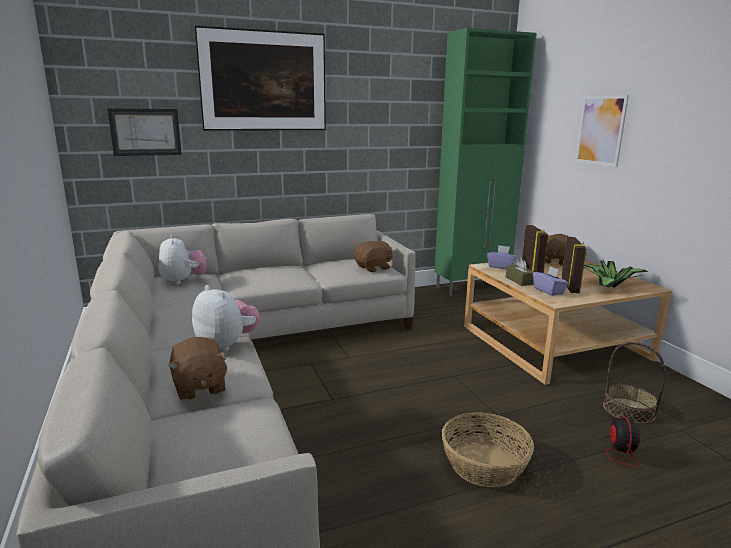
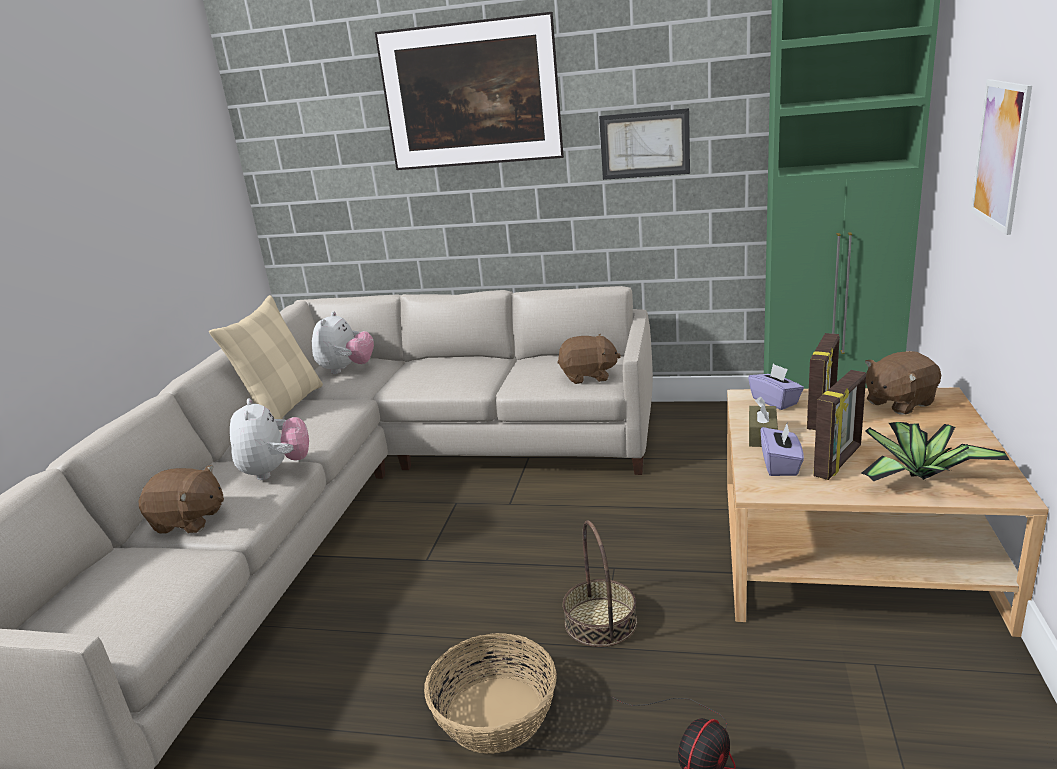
camera: 35 degrees right, 5 degrees up
picture [107,108,182,156] -> picture moved to [599,108,690,180]
brown plush toy [168,337,229,401] -> brown plush toy turned 90 degrees counterclockwise [138,465,224,534]
basket [603,341,666,424] -> basket moved to [563,520,637,647]
none -> beige pillow [209,295,323,419]

